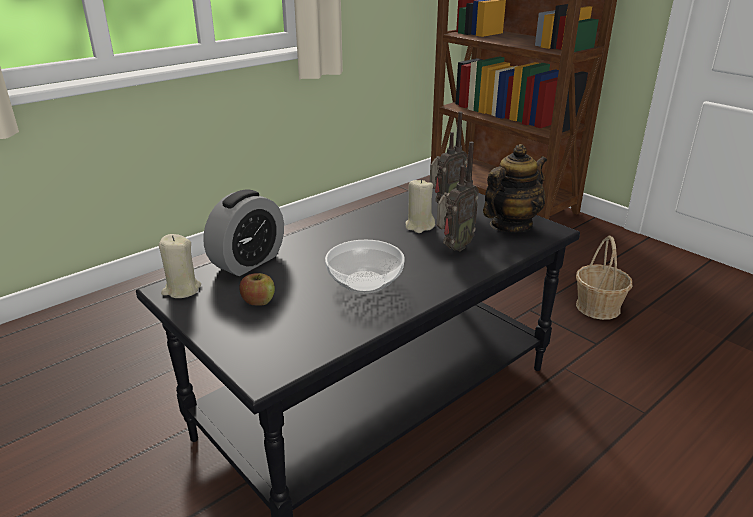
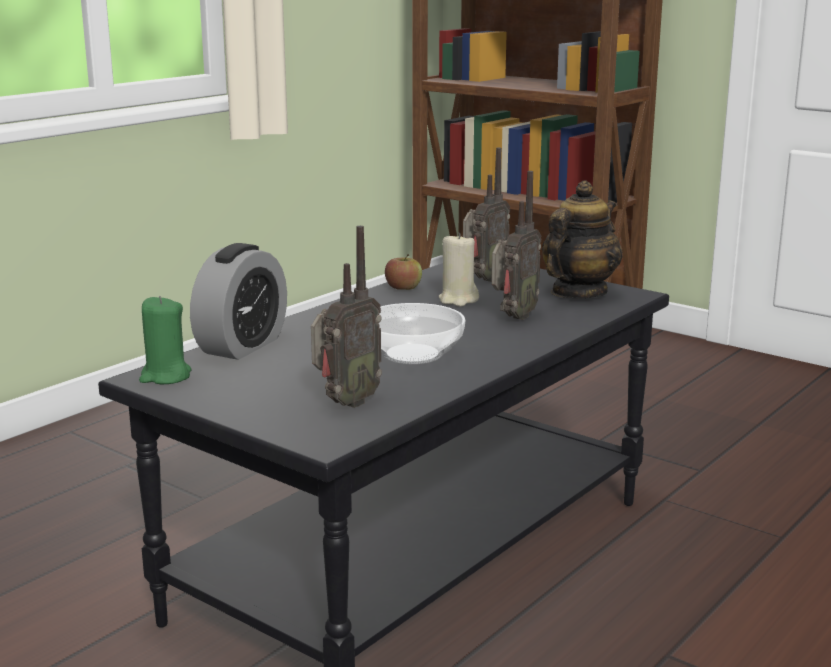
camera: 10 degrees left, 10 degrees down
beige candle [159,234,201,298] -> green candle [139,296,192,384]
apple [239,273,275,306] -> apple moved to [385,254,422,290]
basket [576,236,632,320] -> none
none -> radio [311,226,382,408]

